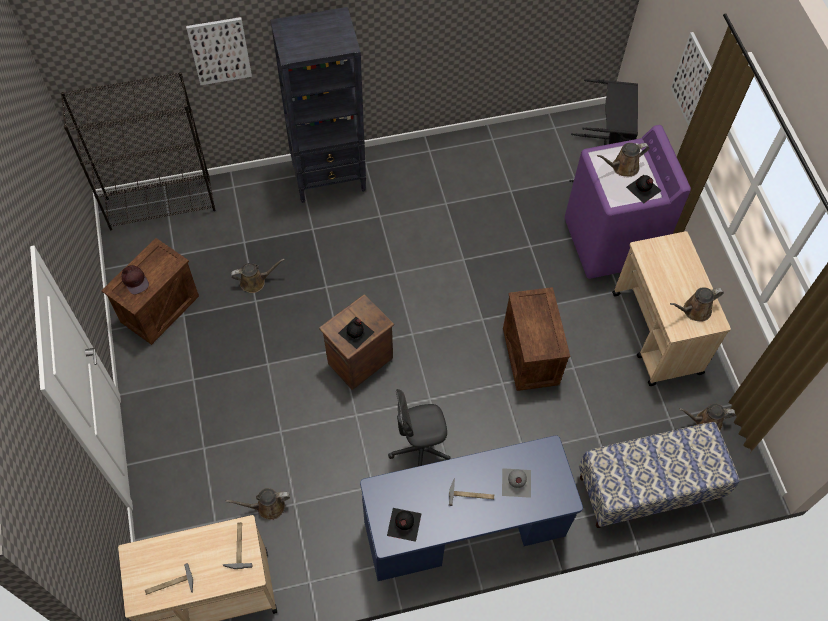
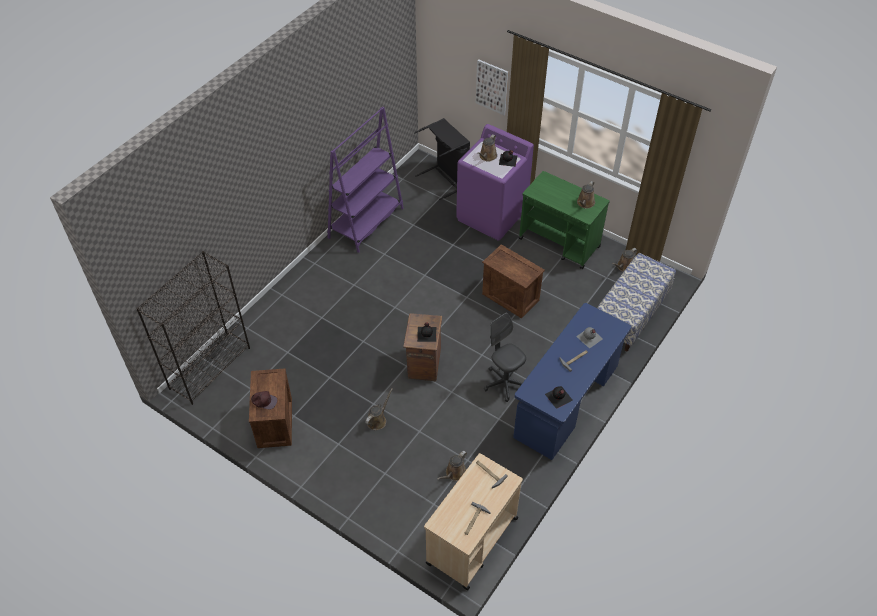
camera: 40 degrees left, 10 degrees down
picture [186,17,252,85] -> none
brown watering can [231,259,285,293] -> brown watering can moved to [365,388,393,430]
black bookcase [270,7,366,203] -> none
grey office chair [388,389,451,466] -> grey office chair turned 105 degrees clockwise [484,313,526,402]
beige cart [612,231,731,386] -> green cart [519,171,610,269]
none -> purple bookcase [327,106,404,253]

